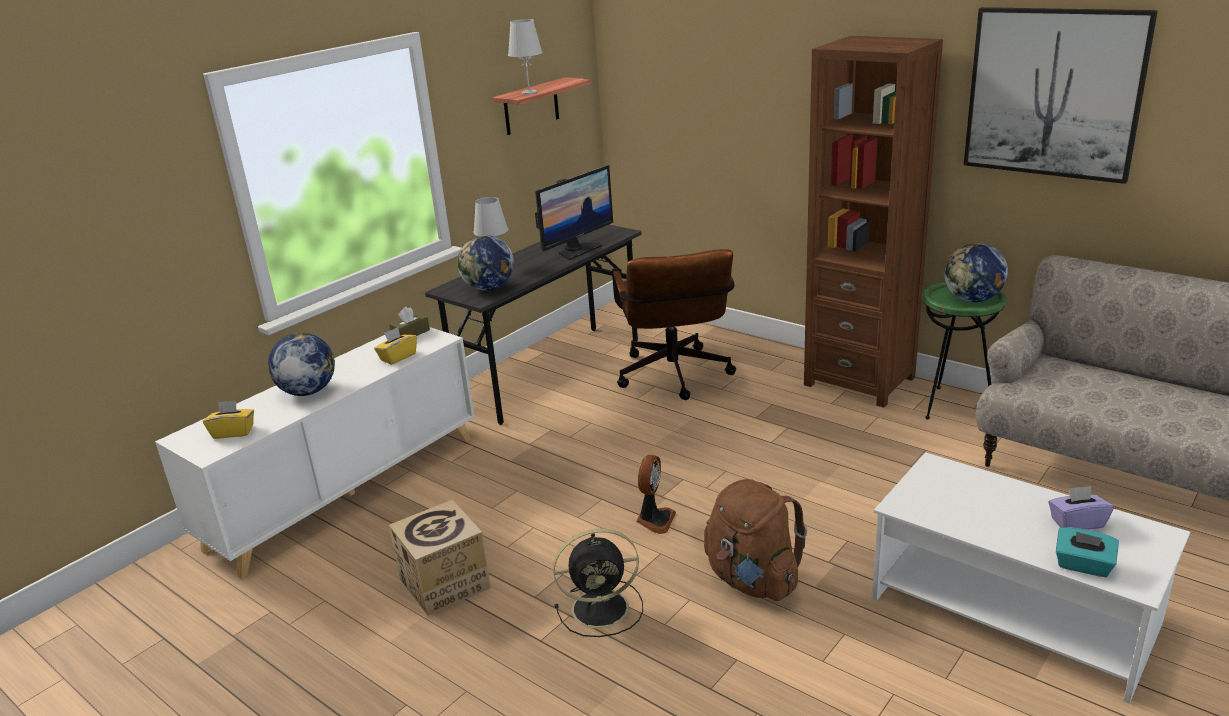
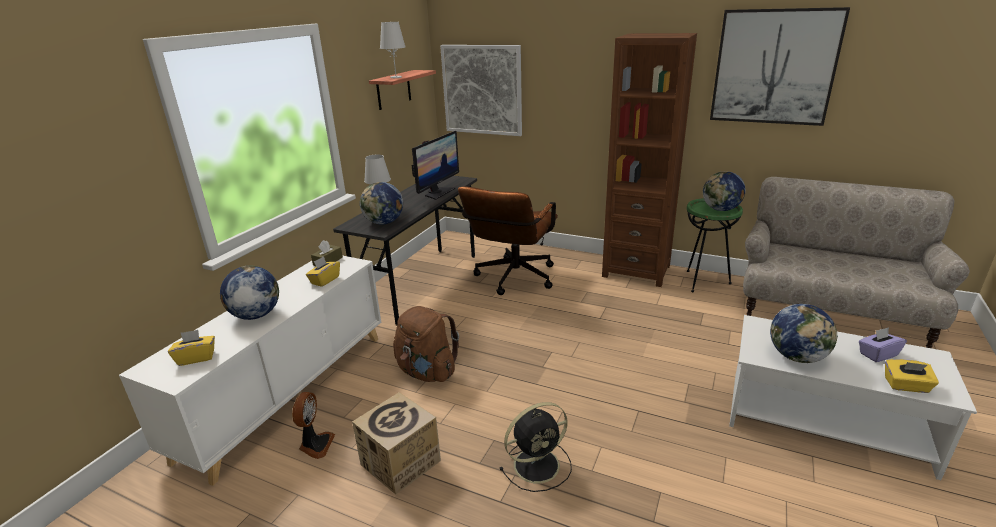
camera: 15 degrees left, 0 degrees up
brown office chair [612,249,736,400] -> brown office chair turned 45 degrees clockwise [458,187,558,295]
fan [636,455,676,534] -> fan moved to [292,392,335,459]
brown backpack [704,479,807,601] -> brown backpack moved to [393,306,459,382]
turquoise tissue box [1056,527,1119,577] -> yellow tissue box [885,359,939,393]
none -> picture [440,45,522,136]
none -> globe [770,304,838,363]

